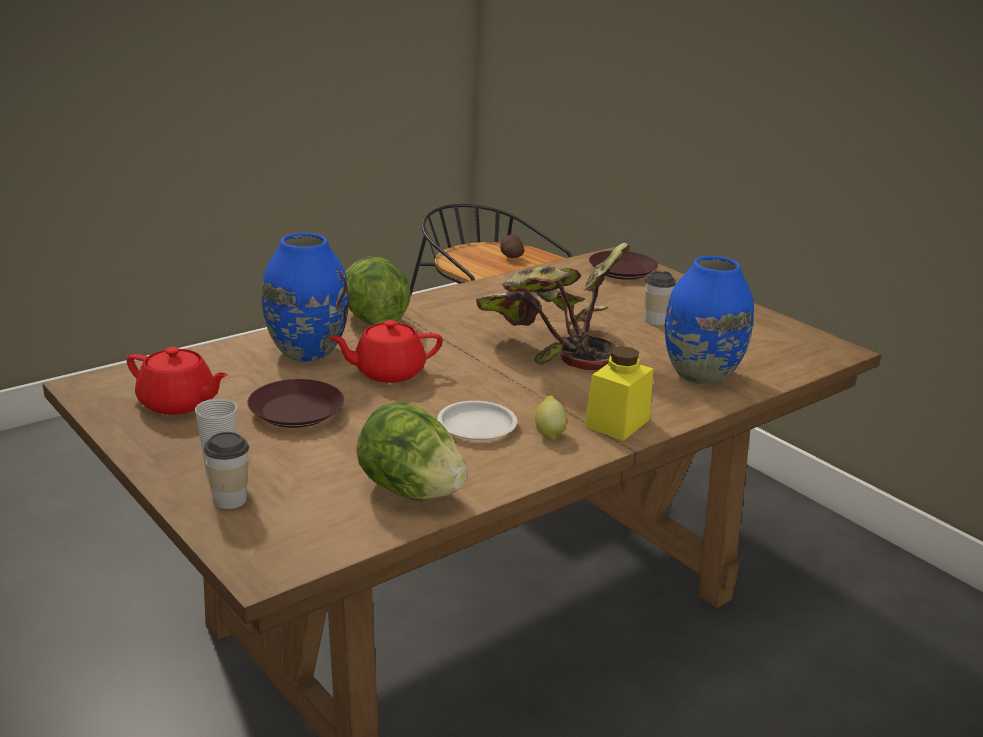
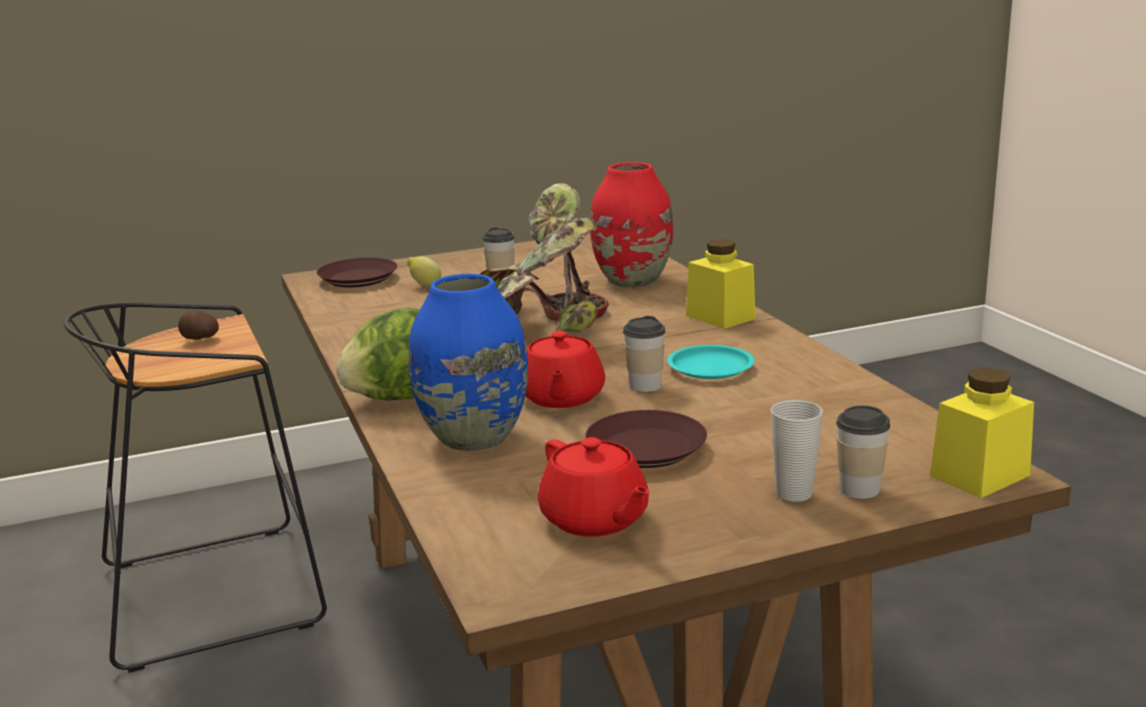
camera: 70 degrees left, 5 degrees down
red teapot [127,347,228,415] -> red teapot turned 105 degrees clockwise [538,437,650,537]
lettuce [357,403,468,501] -> none
white plate [437,401,517,440] -> turquoise plate [667,345,754,379]
lemon [535,395,567,440] -> lemon moved to [407,256,441,287]
blue vase [665,256,754,385] -> red vase [590,162,673,288]
none -> cup [623,316,665,392]
none -> yellow jar [930,368,1034,498]

